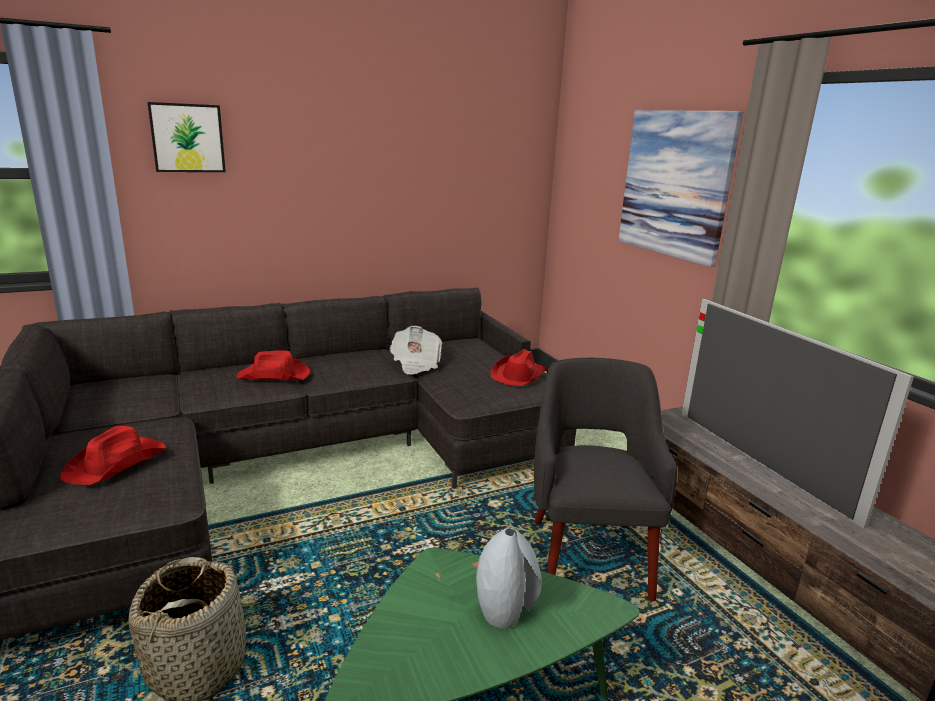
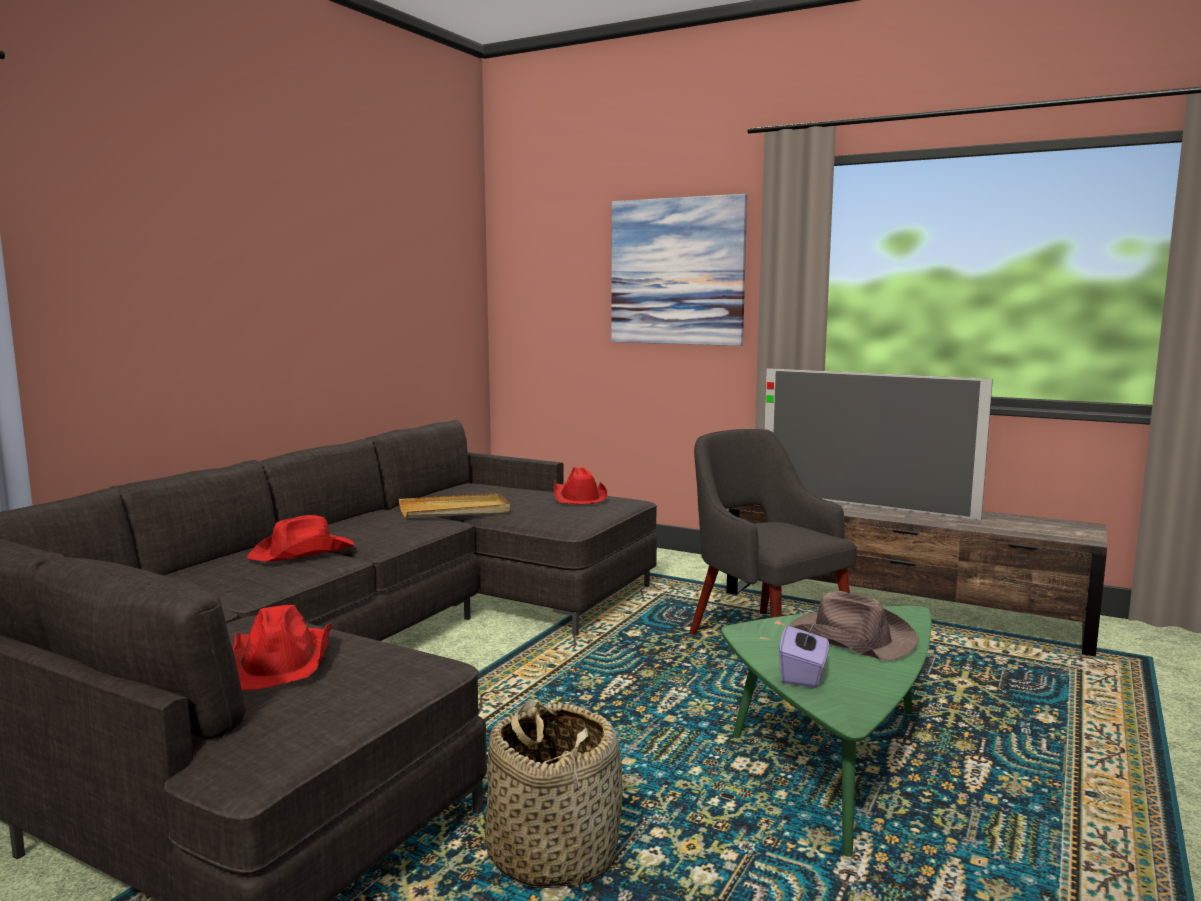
camera: 35 degrees left, 10 degrees down
picture [148,102,226,172] -> none
newspaper [389,326,442,375] -> beige tray [399,493,510,518]
grey vase [476,528,542,629] -> brown hat [790,591,919,661]
none -> purple tissue box [779,621,829,688]

